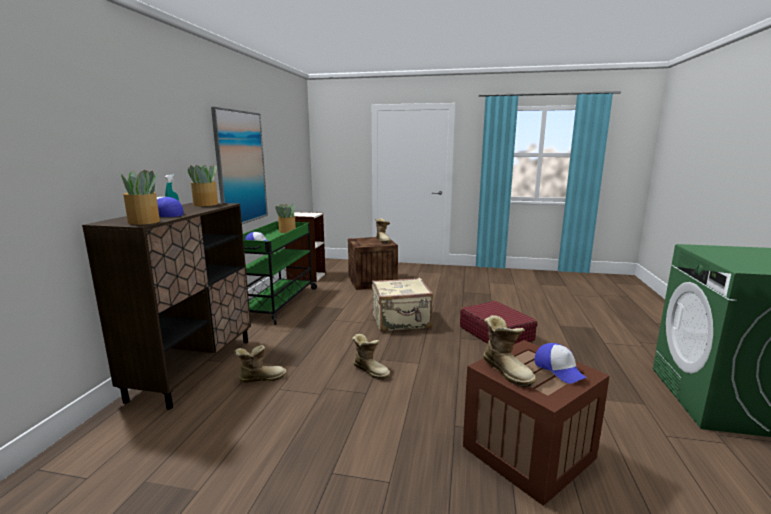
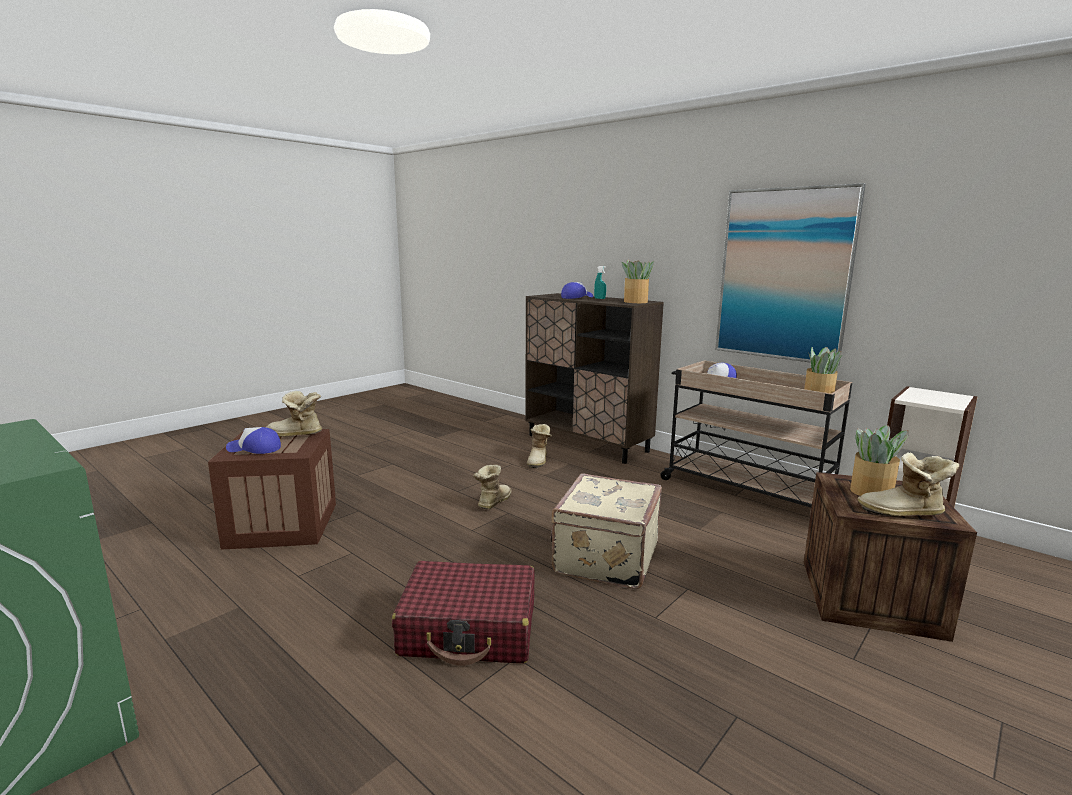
camera: 120 degrees right, 0 degrees up
potted plant [119,170,160,225] -> potted plant moved to [850,425,909,496]
green cart [243,221,318,325] -> beige cart [661,360,852,507]
boot [352,334,390,380] -> boot turned 135 degrees clockwise [473,465,512,509]

